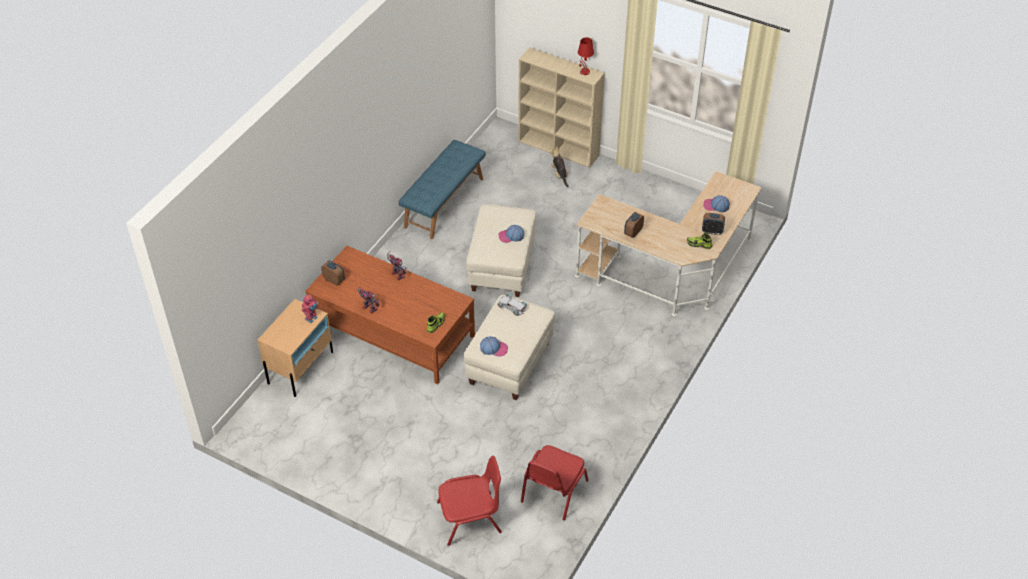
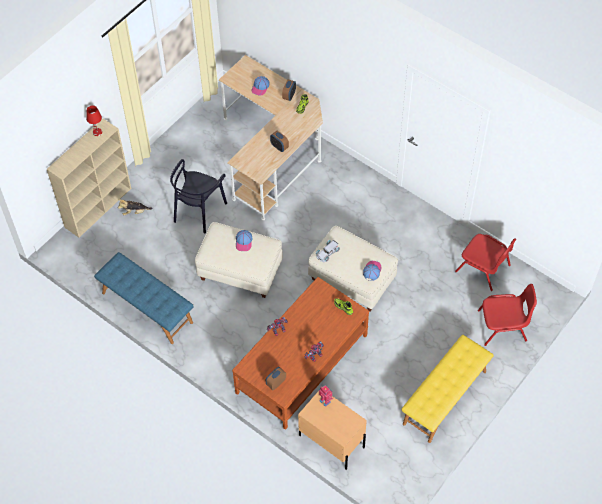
camera: 80 degrees left, 10 degrees up
red chair [437,456,502,546] -> red chair turned 90 degrees clockwise [478,284,537,346]
none -> black chair [170,159,227,234]
none -> yellow bench [402,335,494,443]

